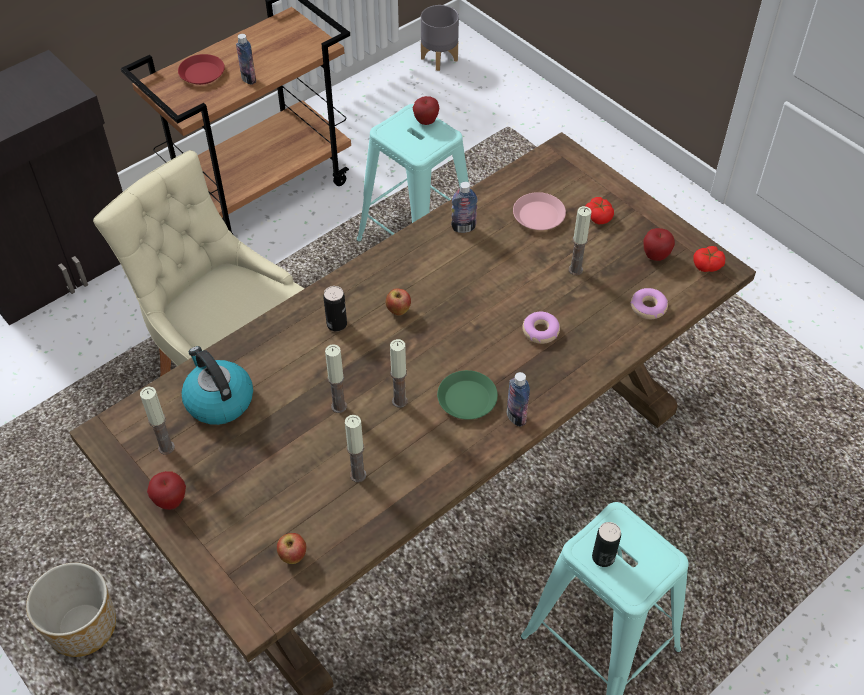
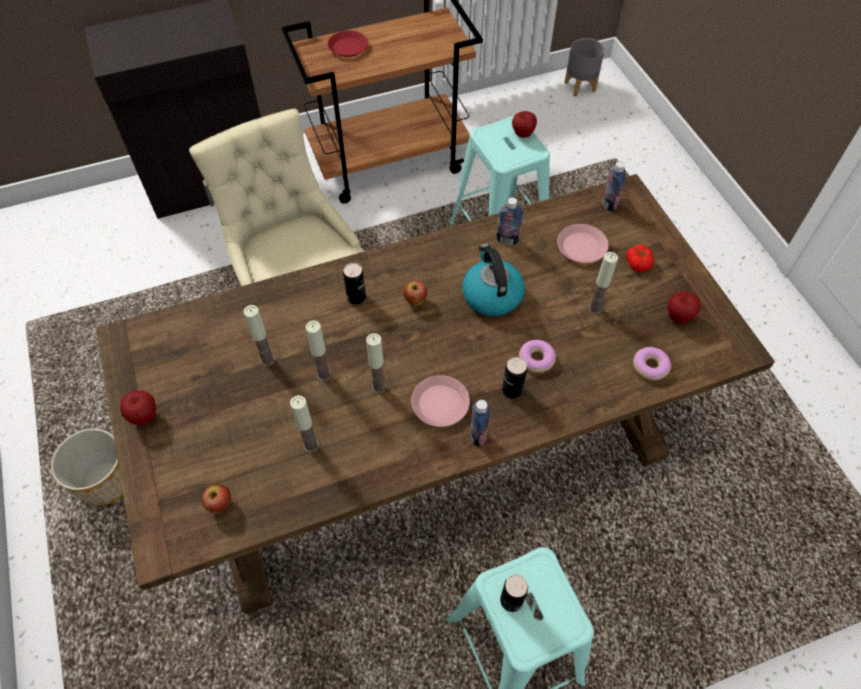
camera: 20 degrees right, 5 degrees up
candle [140,387,175,455] -> candle moved to [243,305,275,366]
kettle [181,346,253,425] -> kettle moved to [462,244,525,316]
bottle [236,34,256,85] -> bottle moved to [602,161,626,212]
green plate [437,370,498,420] -> pink plate [411,375,470,427]
tomato [693,246,725,272] -> none
none -> can [502,357,527,399]

